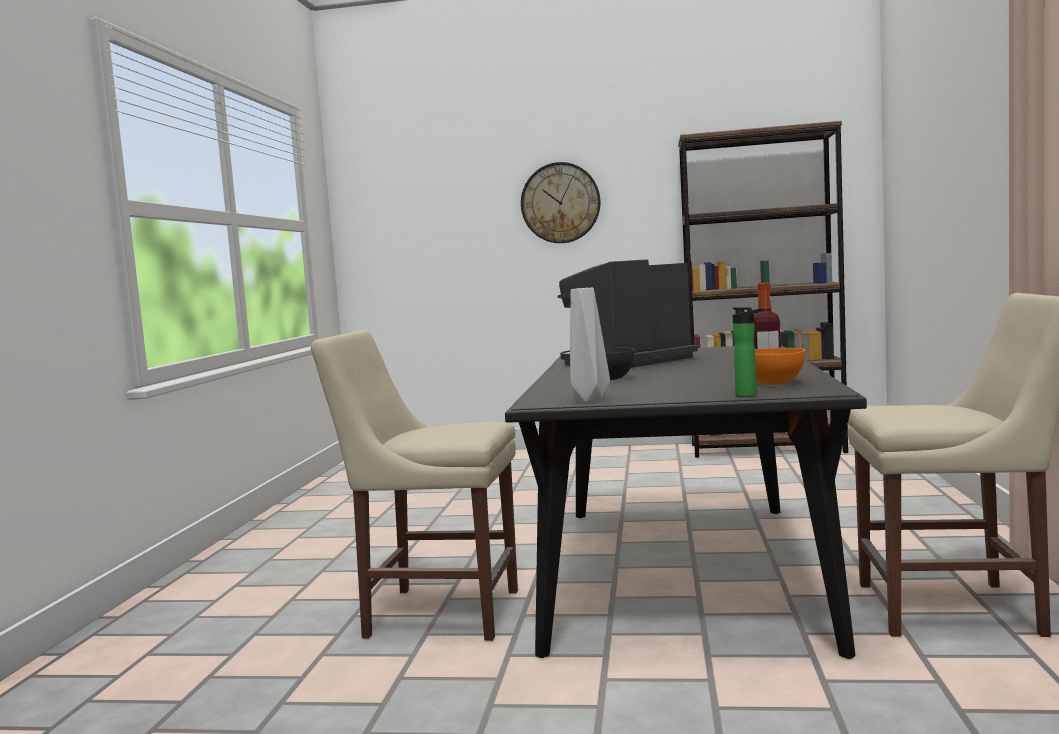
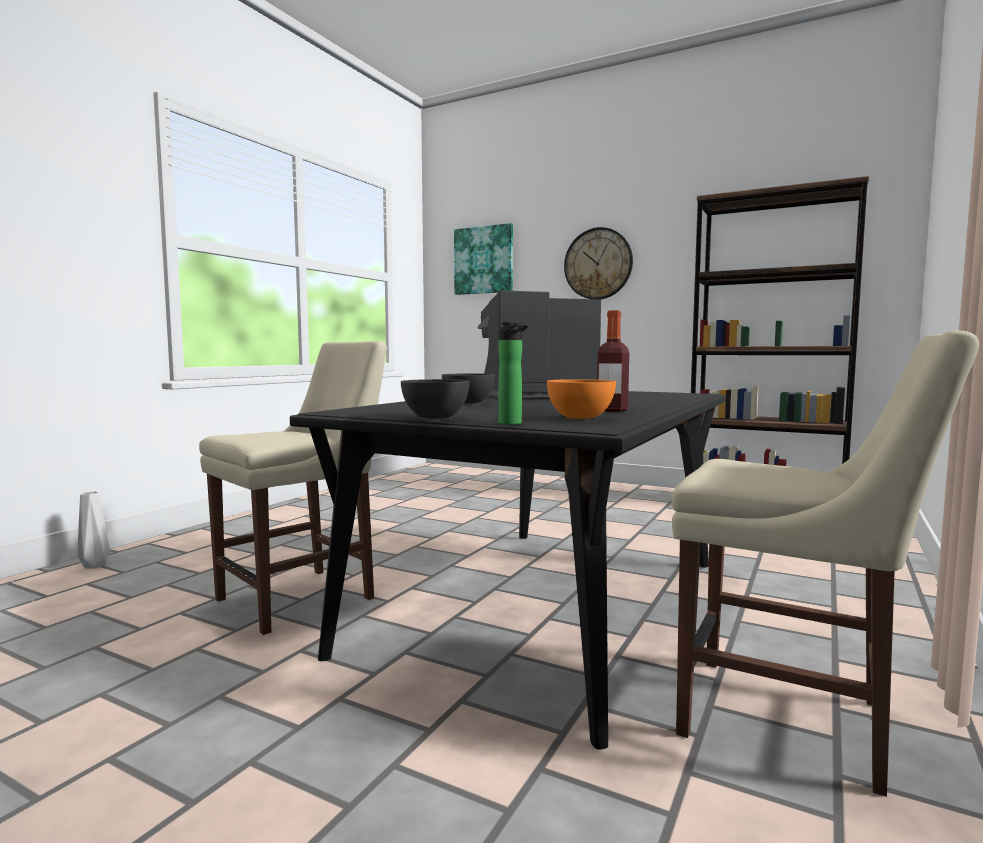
camera: 20 degrees right, 0 degrees up
beige chair [311,330,518,641] -> beige chair turned 105 degrees clockwise [199,341,387,635]
grey vase [570,288,610,403] -> grey vase moved to [77,491,110,569]
none -> grey bowl [401,379,470,419]
none -> picture [454,223,513,295]

